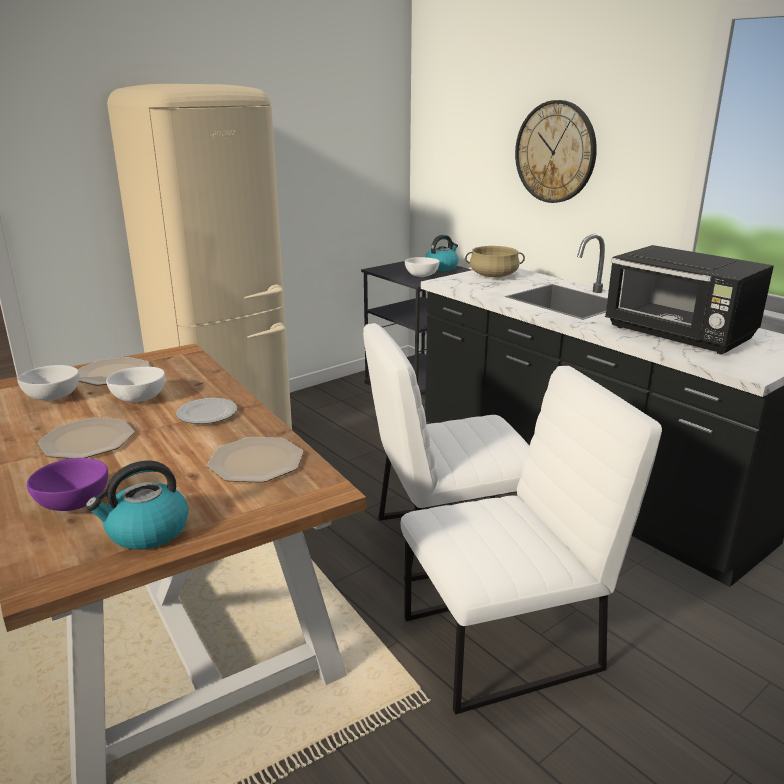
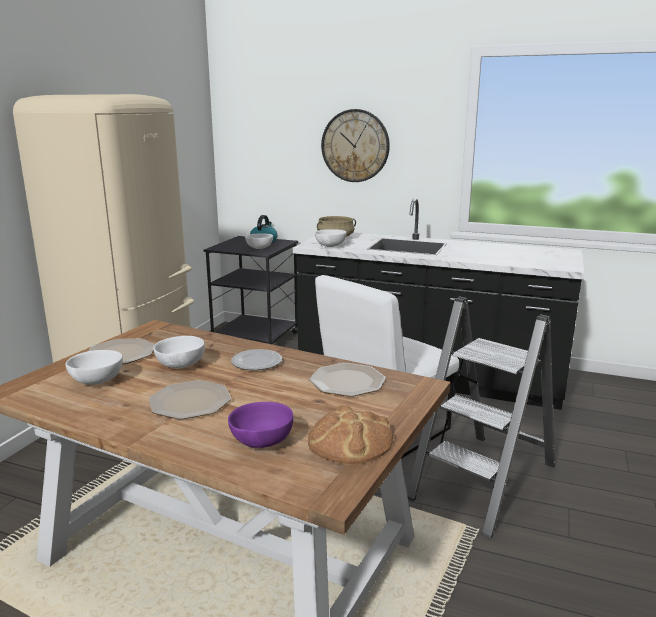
camera: 30 degrees left, 5 degrees down
kettle [85,460,189,550] -> bread [308,405,393,465]
white chair [401,366,662,714] -> grey step ladder [407,296,555,539]
black microwave [605,245,774,354] -> none
none -> white bowl [315,229,347,247]

